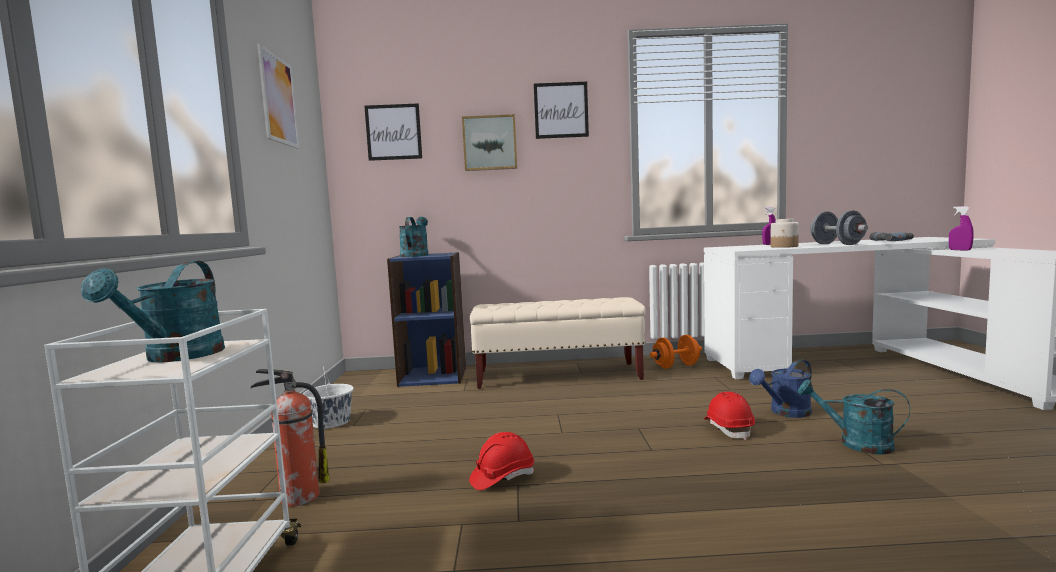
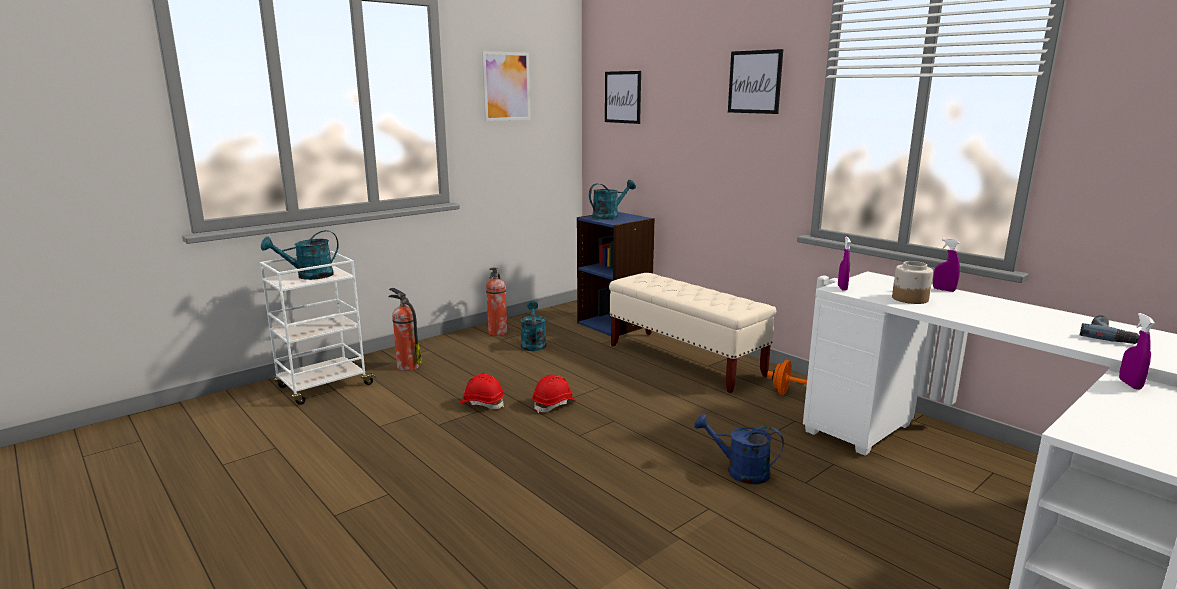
camera: 50 degrees right, 10 degrees up
white bucket [303,366,354,429] -> fire extinguisher [486,268,507,336]
picture [462,114,517,171] -> none
red hard hat [704,392,755,440] -> red hard hat moved to [532,375,576,413]
turquoise watering can [798,379,910,455] -> turquoise watering can moved to [521,301,546,351]
grey dumbbell [810,211,868,245] -> none
none -> purple spray bottle [838,237,851,290]

